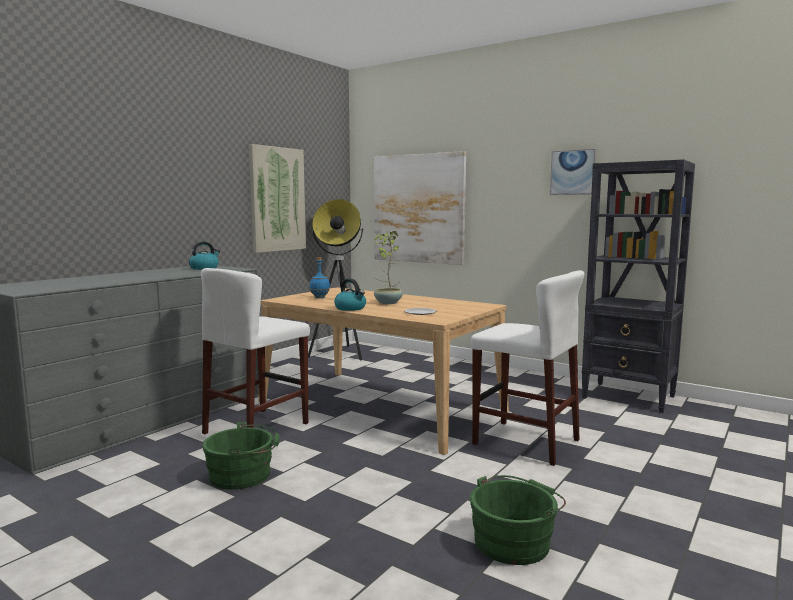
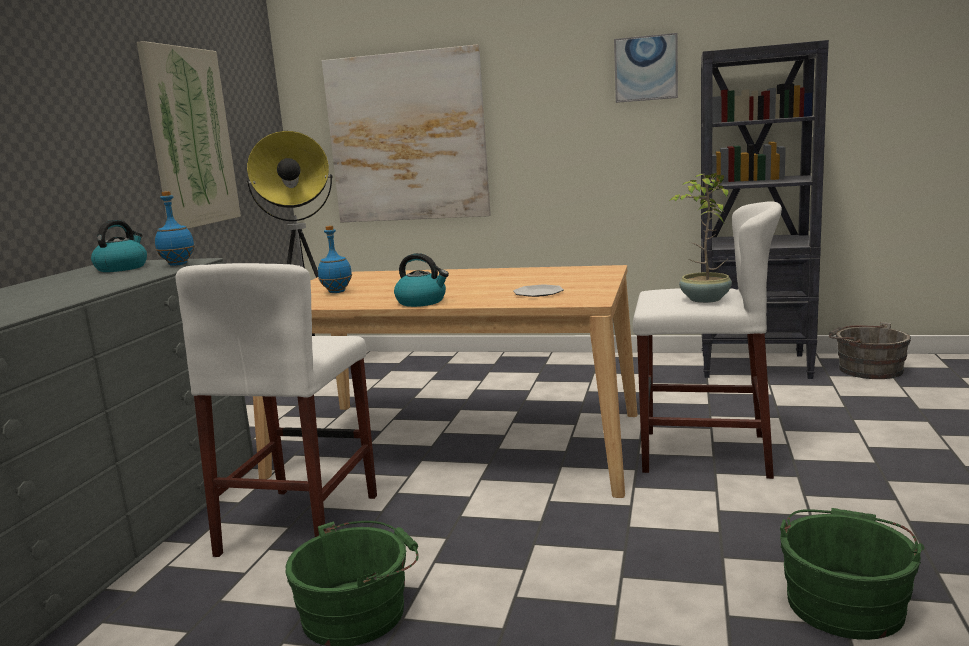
camera: 20 degrees left, 5 degrees up
potted plant [374,231,403,304] -> potted plant moved to [669,173,732,303]
none -> blue bottle [155,191,195,266]
none -> grey bucket [829,322,911,379]

